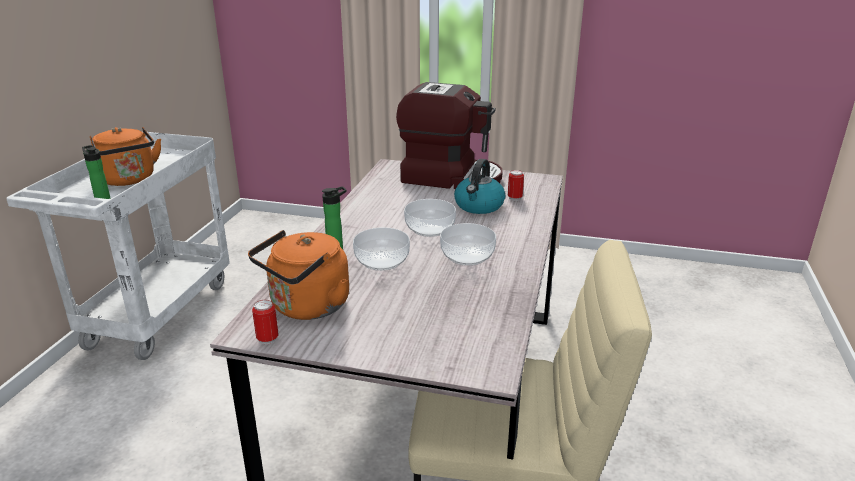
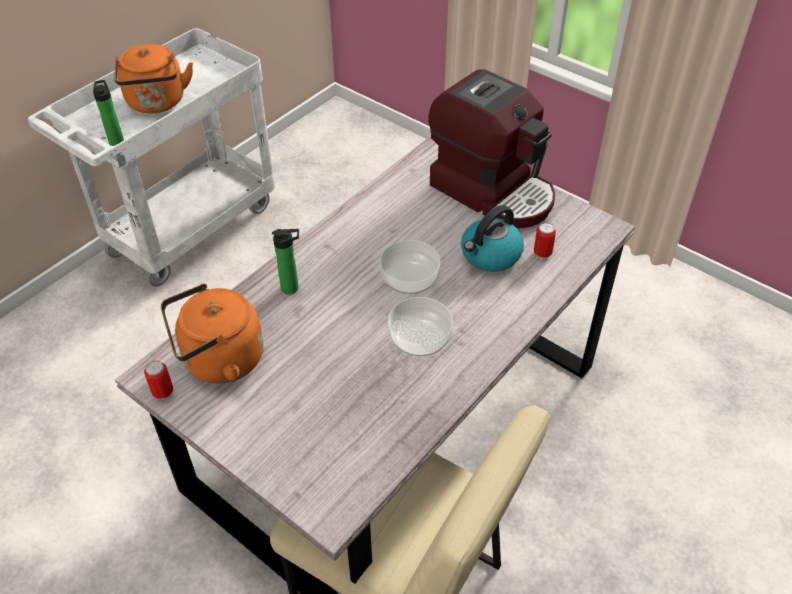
camera: 25 degrees right, 20 degrees up
bowl [353,227,410,271] -> none

